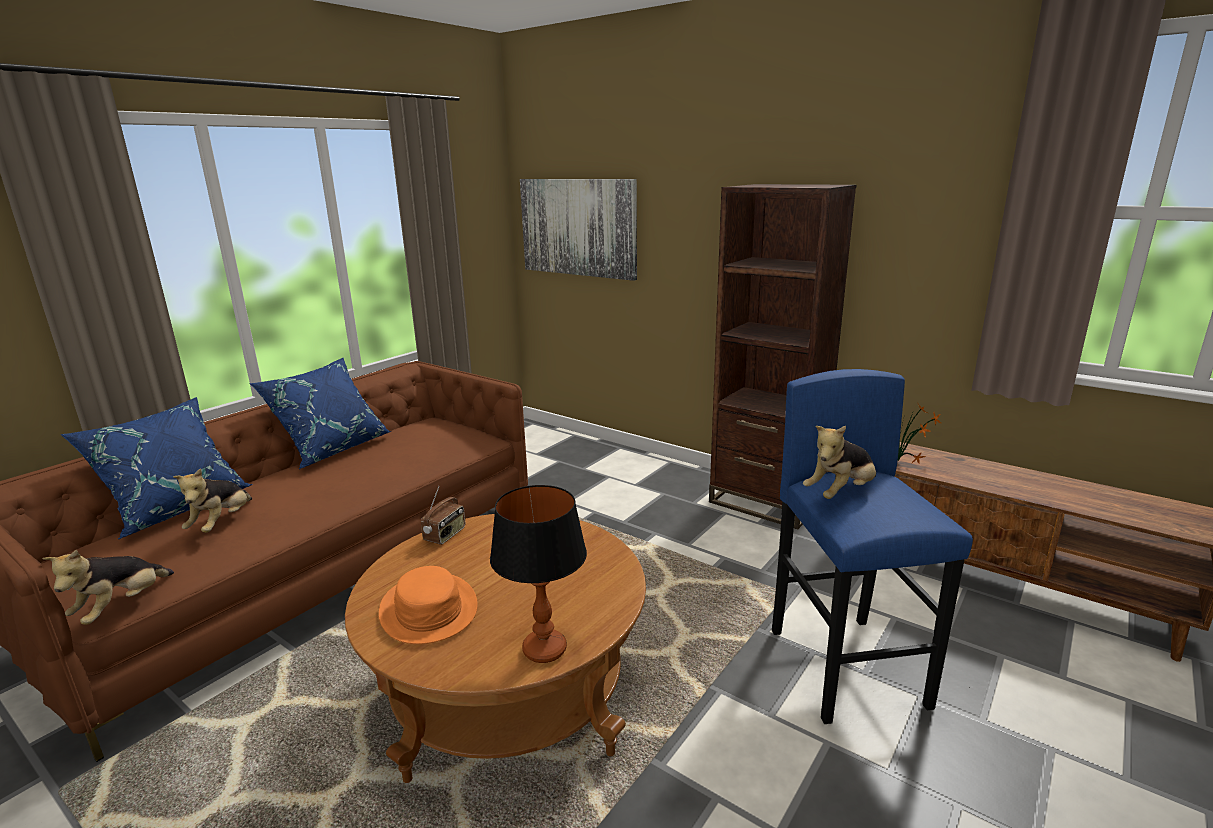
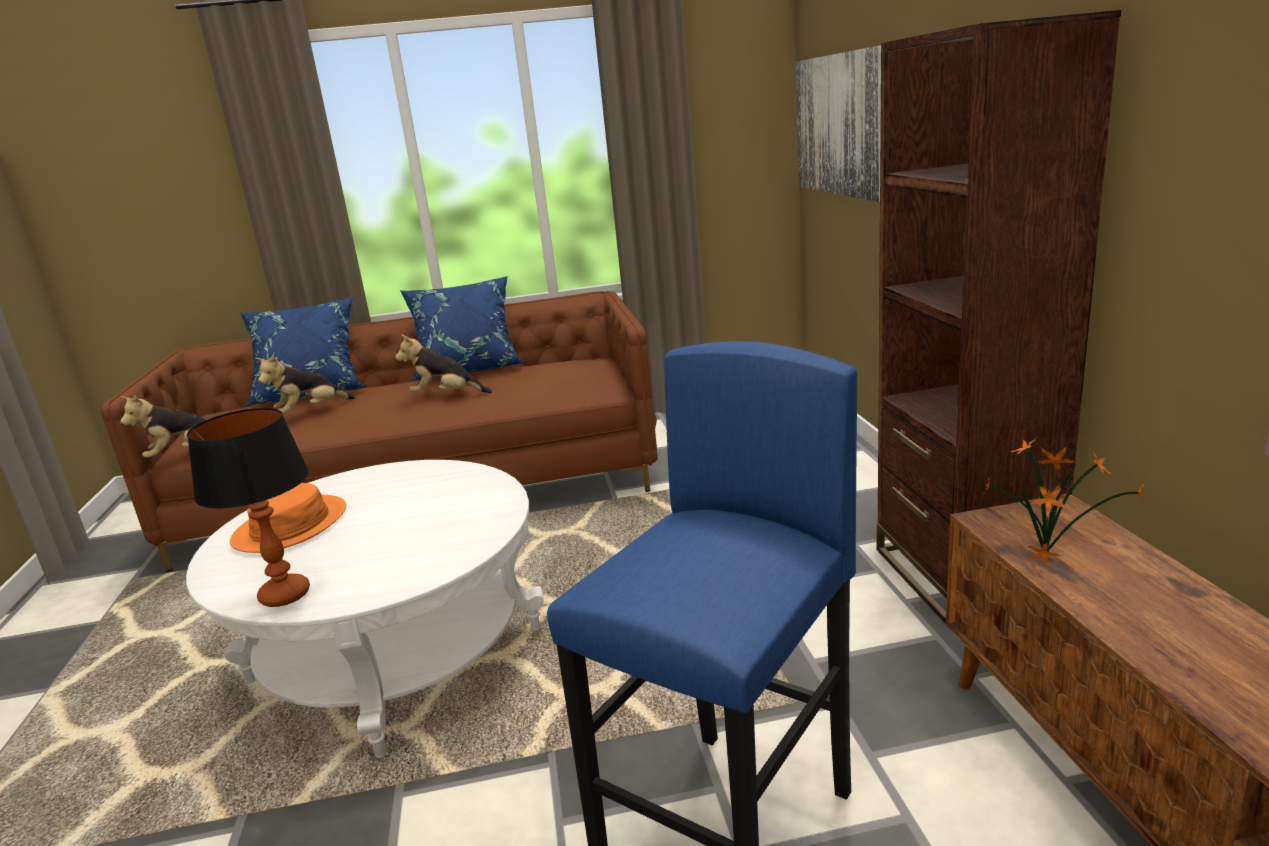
camera: 45 degrees right, 0 degrees up
brown coffee table [345,514,646,783] -> white coffee table [186,460,544,758]
radio [421,487,465,545] -> none
plush toy [803,426,876,499] -> plush toy moved to [395,334,492,393]

